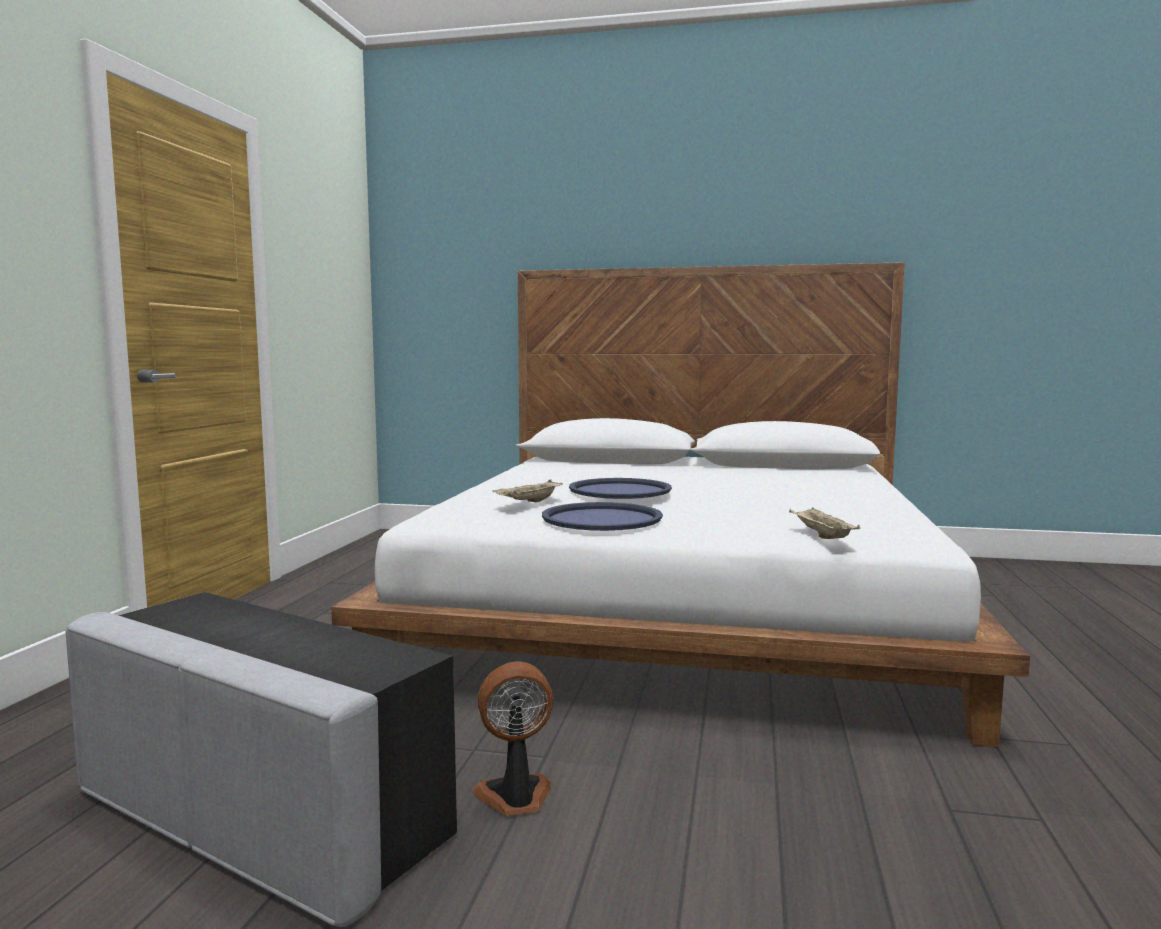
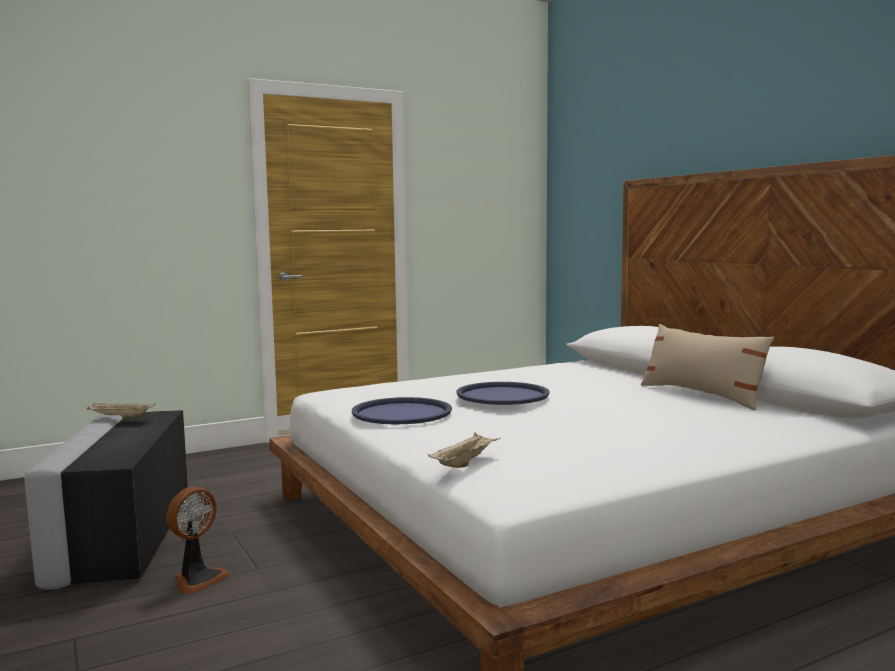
camera: 50 degrees right, 0 degrees up
fan [473,661,553,816] -> fan turned 90 degrees clockwise [167,487,231,594]
beige tray [493,479,563,502] -> beige tray moved to [86,403,156,419]
none -> beige pillow [641,324,775,410]

